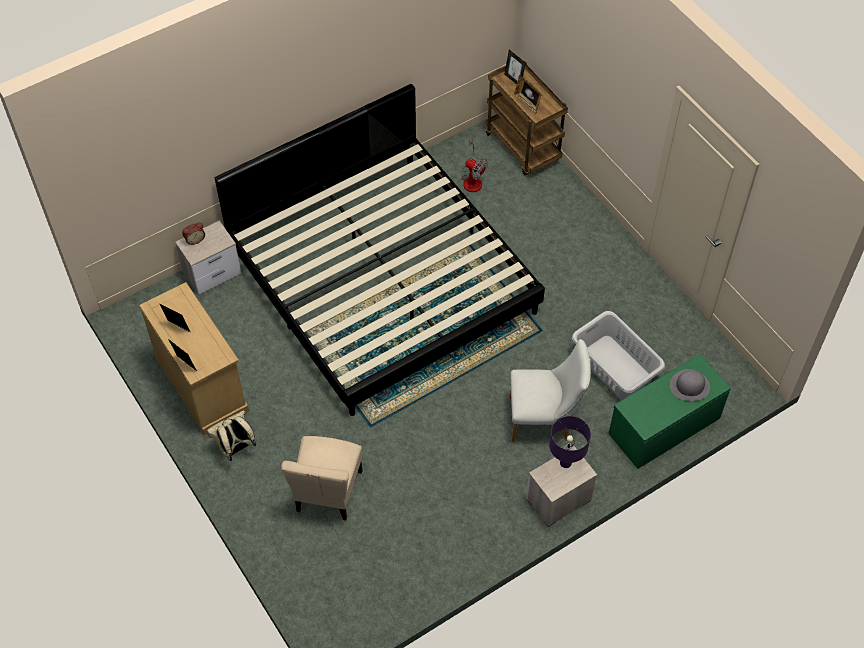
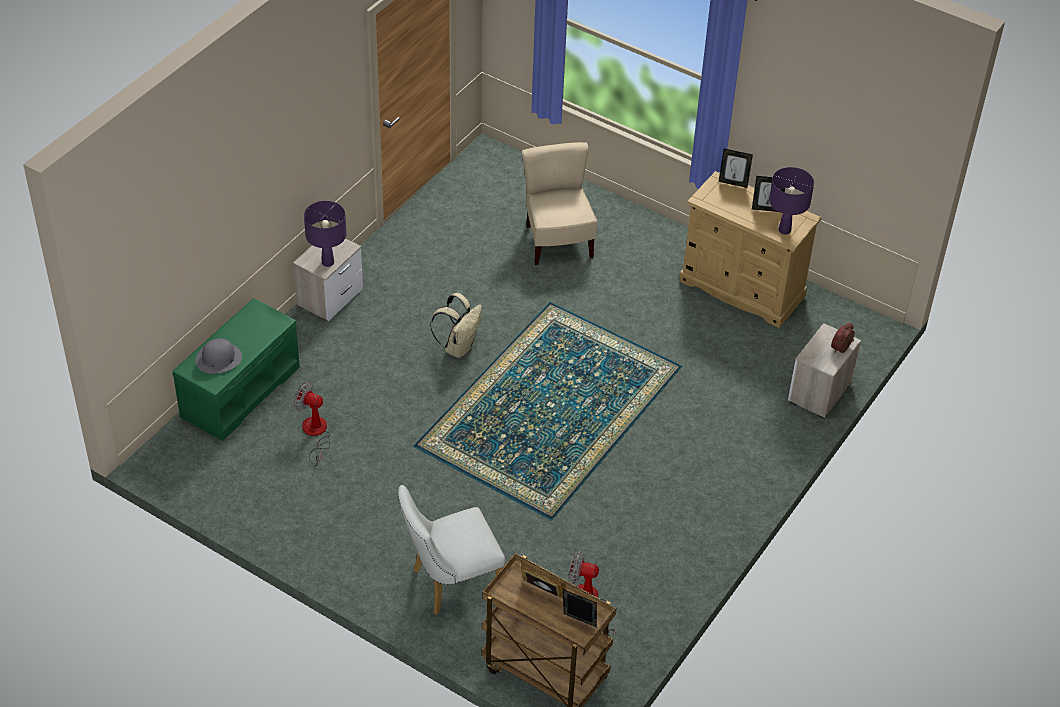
camera: 155 degrees right, 10 degrees down
beige backpack [207,410,256,461] -> beige backpack moved to [430,293,482,358]
bed [215,84,545,416] -> none
white chair [510,339,591,442] -> white chair moved to [398,485,505,615]
grey laundry basket [572,311,665,399] -> fan [293,382,331,466]
none -> purple table lamp [769,167,814,234]

